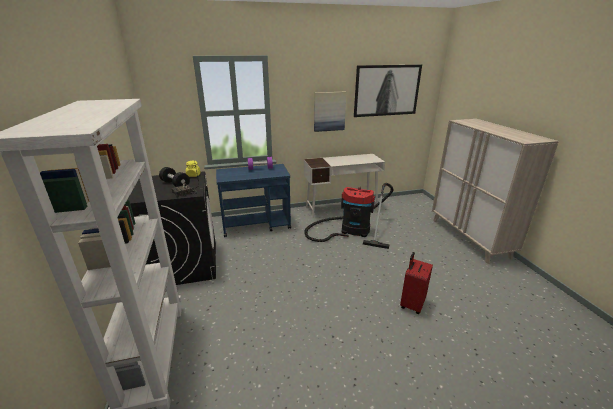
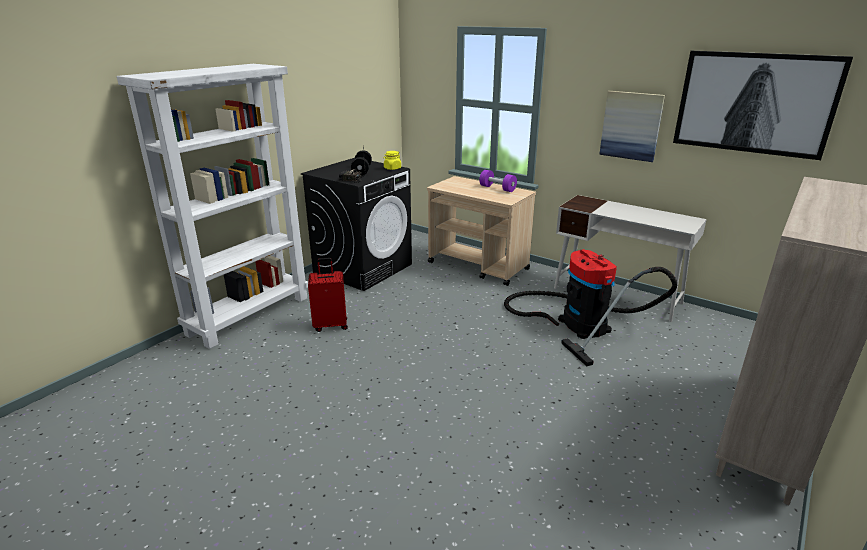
camera: 50 degrees right, 0 degrees up
blue cart [216,164,291,237] -> beige cart [427,176,536,286]
red suitcase [400,252,433,314] -> red suitcase moved to [308,258,348,332]

